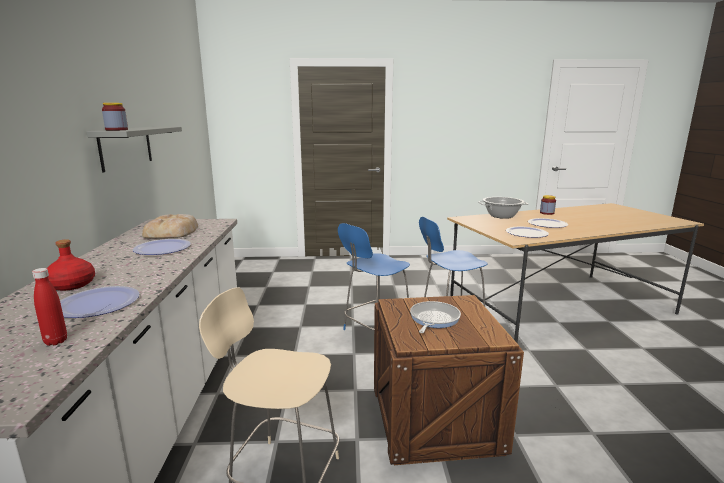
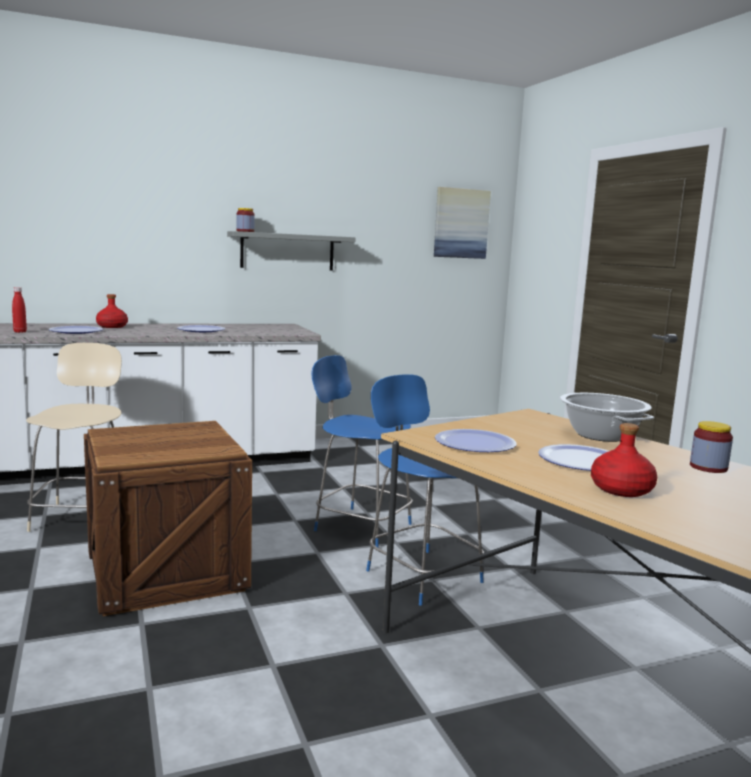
camera: 70 degrees right, 5 degrees down
bread [142,214,198,238] -> none
frying pan [410,301,461,333] -> none
none -> picture [434,187,491,259]
none -> red bottle [591,423,657,497]

